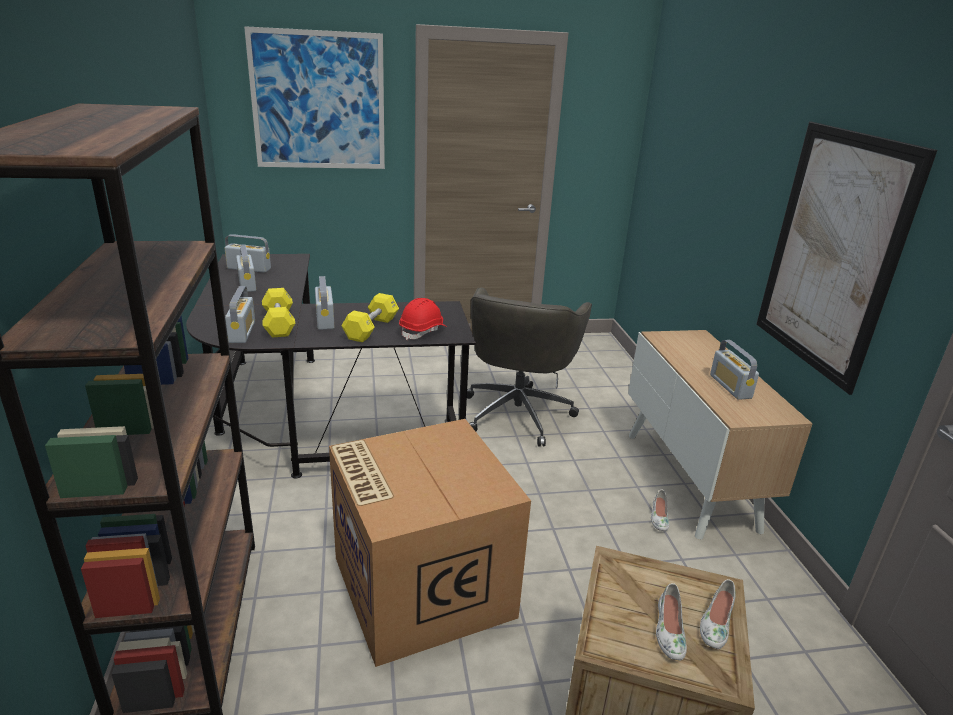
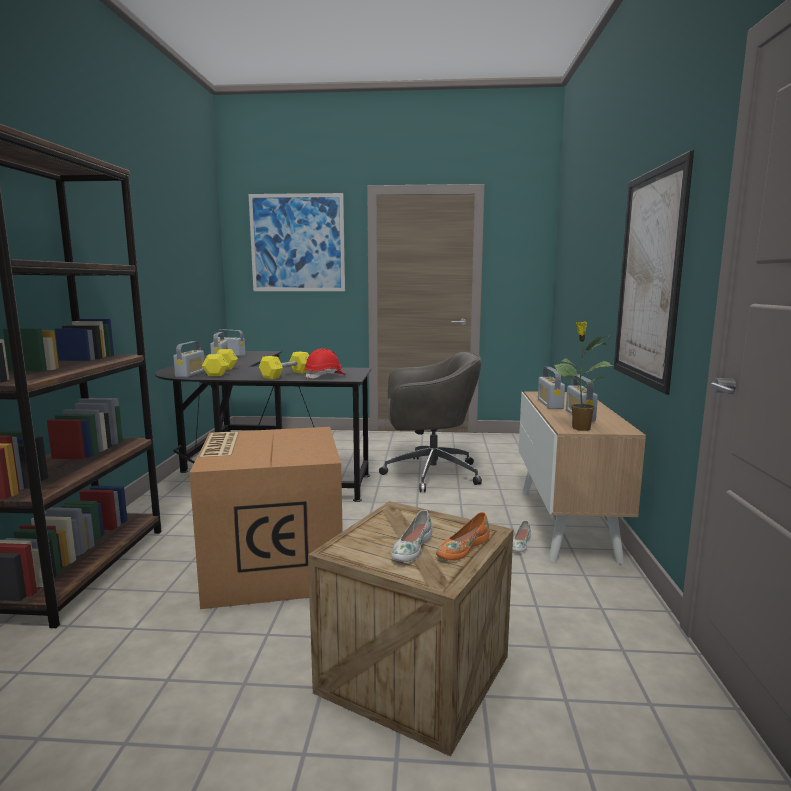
camera: 15 degrees right, 15 degrees down
radio [315,276,334,330] -> radio moved to [538,367,565,409]
grey office chair [467,288,592,447] -> grey office chair turned 120 degrees counterclockwise [379,352,482,492]
white shoe [700,579,736,649] -> orange shoe [436,512,490,561]
none -> potted plant [554,321,613,431]

